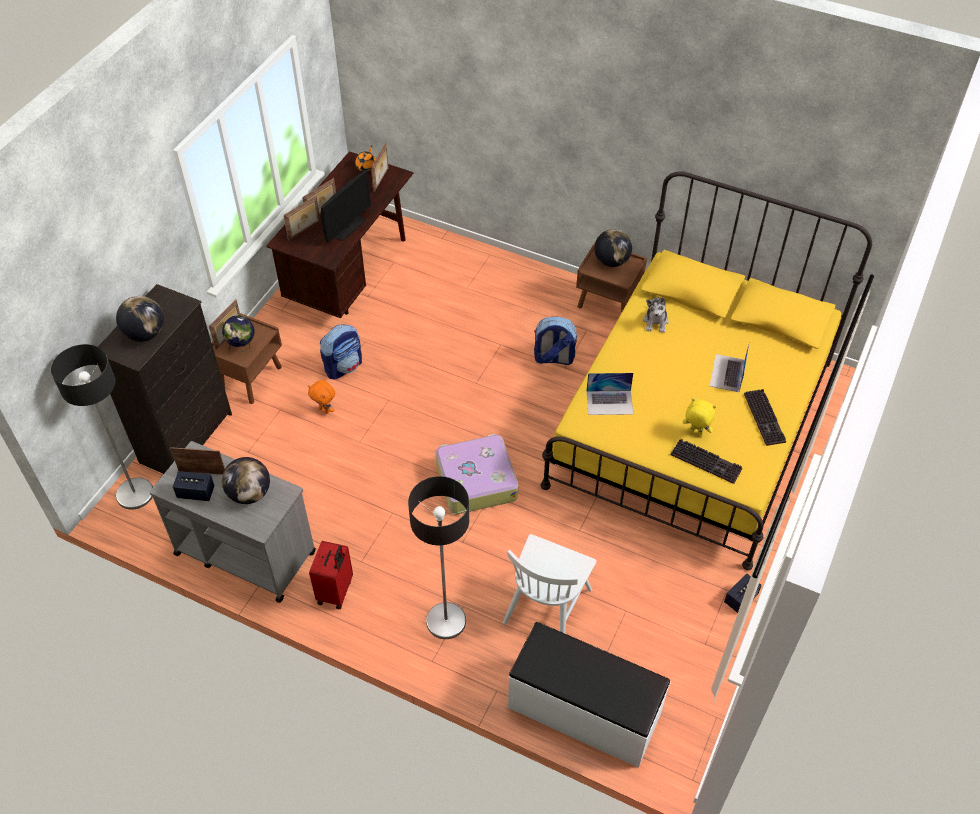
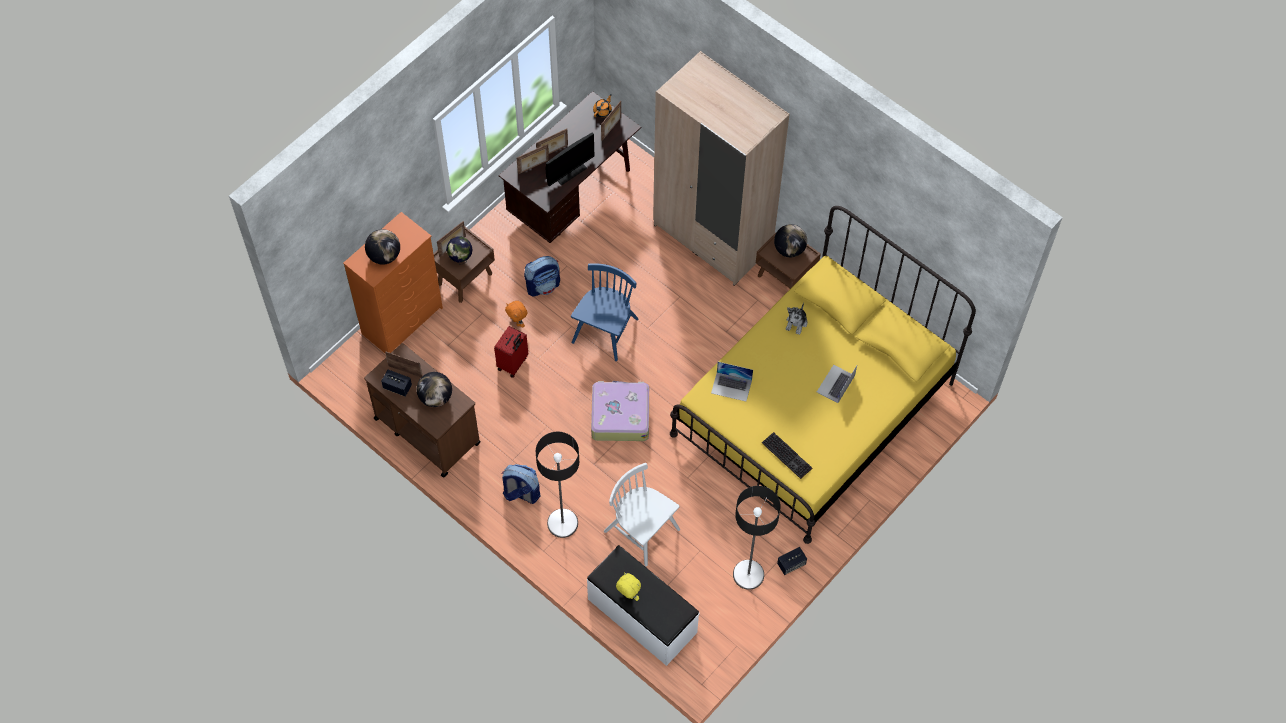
camera: 15 degrees right, 10 degrees up
floor lamp [51,344,153,510] -> floor lamp moved to [733,486,781,590]
black dresser [98,284,232,474] -> orange dresser [343,212,443,354]
grey cart [150,441,316,603] -> brown cart [364,343,481,478]
red suitcase [309,541,353,609] -> red suitcase moved to [494,326,528,378]
white chair [503,534,596,633] -> white chair turned 90 degrees clockwise [604,463,680,566]
backpack [534,317,577,365] -> backpack moved to [501,464,540,504]
yellow plush toy [683,398,716,435] -> yellow plush toy moved to [616,572,641,601]
keyboard [744,389,786,446] -> none
none -> blue chair [571,263,639,361]
none -> beige wardrobe [653,51,790,286]

